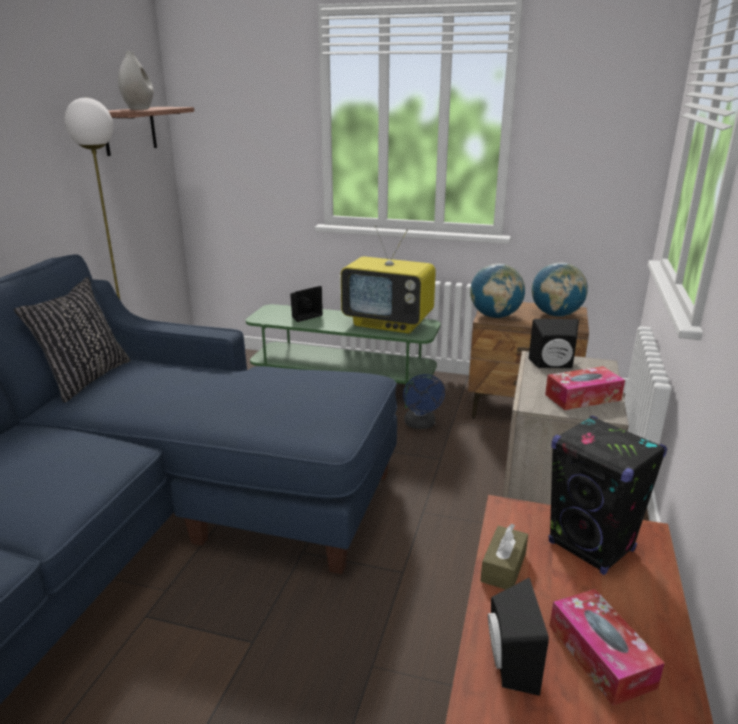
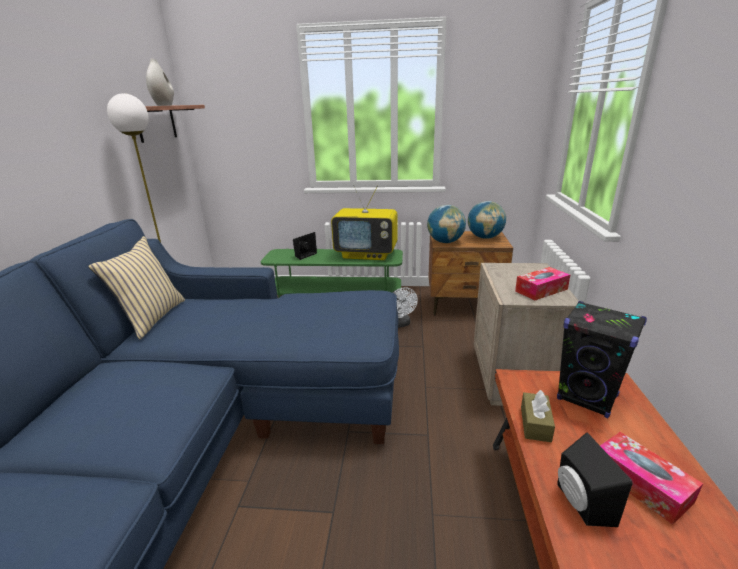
camera: 10 degrees left, 0 degrees up
black pillow [14,277,131,403] -> beige pillow [88,236,185,339]
blue fan [403,374,445,429] -> white fan [393,287,418,327]
black speaker [529,319,579,369] -> none

